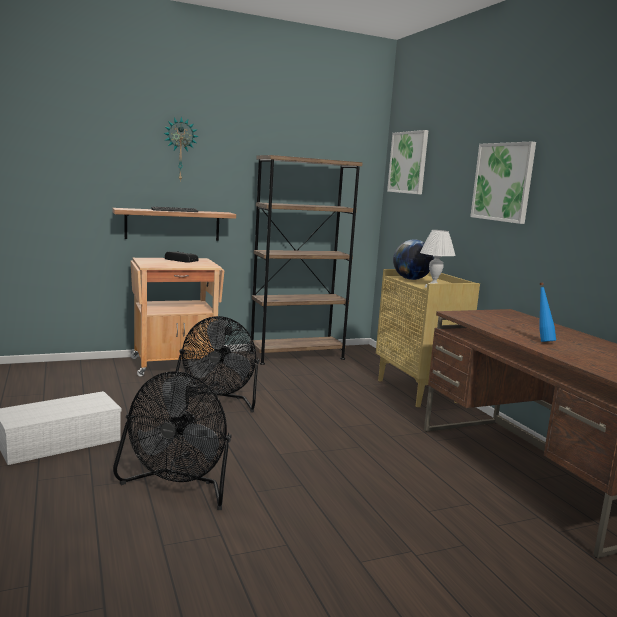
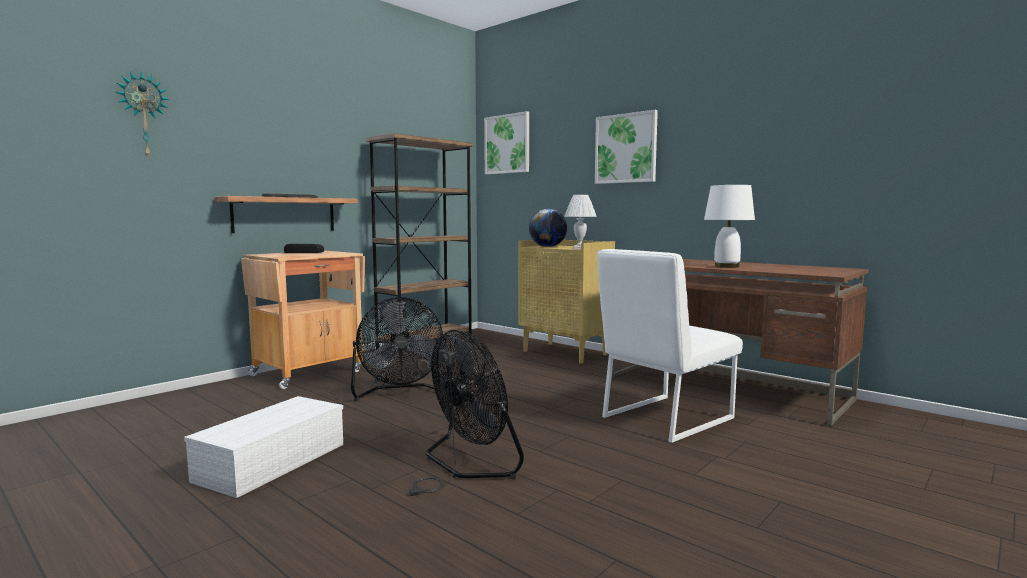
camera: 25 degrees left, 5 degrees down
black fan [113,371,232,510] -> black fan turned 120 degrees counterclockwise [407,330,524,496]
wall clock [163,117,198,181] -> wall clock moved to [116,71,169,157]
blue bottle [539,283,556,342] -> white table lamp [704,185,755,268]
none -> white chair [597,249,743,443]

